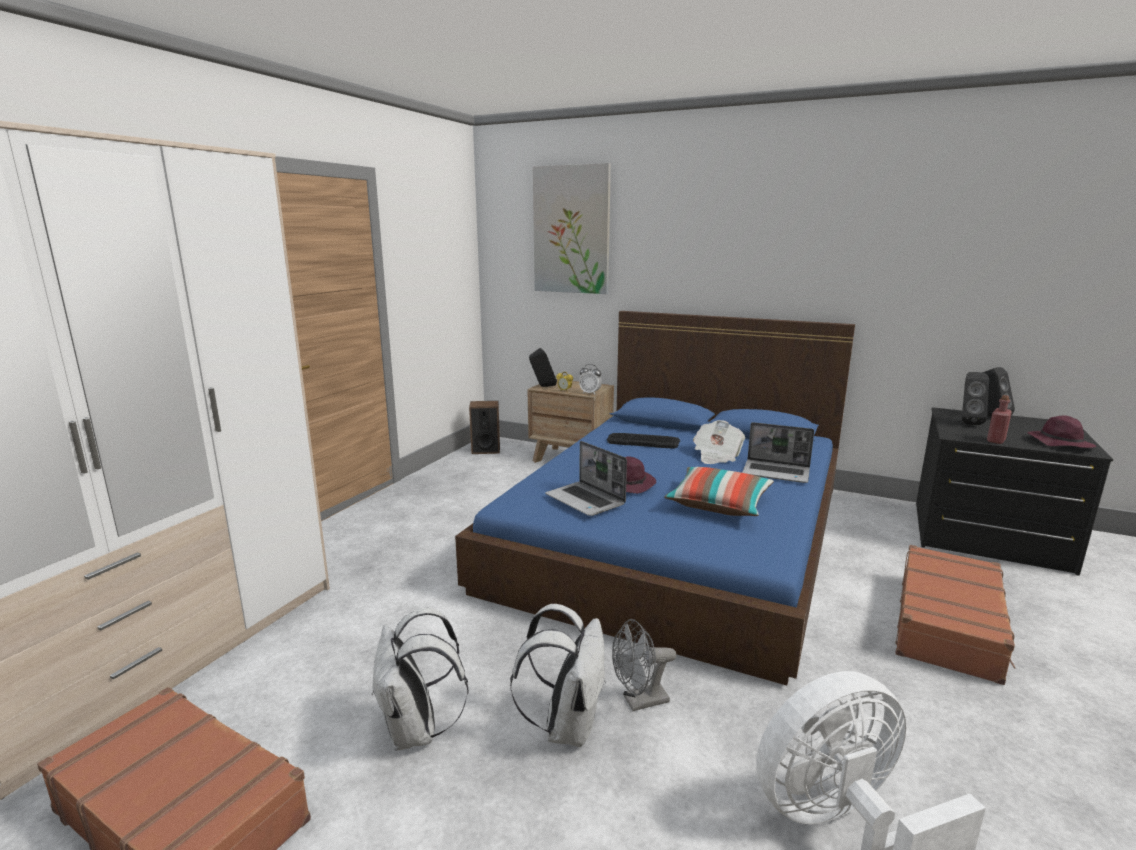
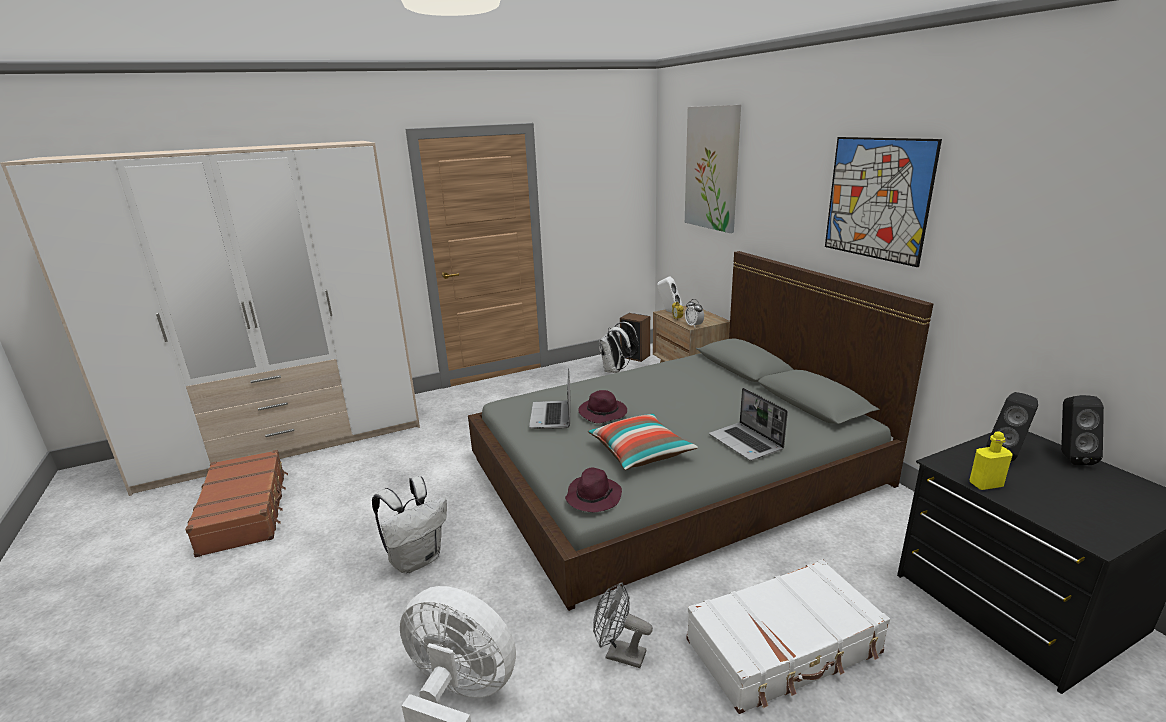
camera: 40 degrees right, 5 degrees up
white backpack [372,608,468,750] -> white backpack moved to [599,322,638,373]
blue bed [455,311,855,685] -> grey bed [468,251,933,611]
black speaker [529,348,557,387] -> white speaker [657,276,682,312]
keyboard [607,433,680,449] -> none
grey fan [612,619,676,711] -> grey fan moved to [593,582,653,668]
newspaper [693,420,745,464] -> none
brown suitcase [895,545,1015,685] -> white suitcase [686,559,890,714]
red bottle [987,395,1012,444] -> yellow bottle [970,431,1013,490]
purple hat [1027,415,1096,448] -> purple hat moved to [565,468,622,512]
none -> picture [825,137,942,267]

